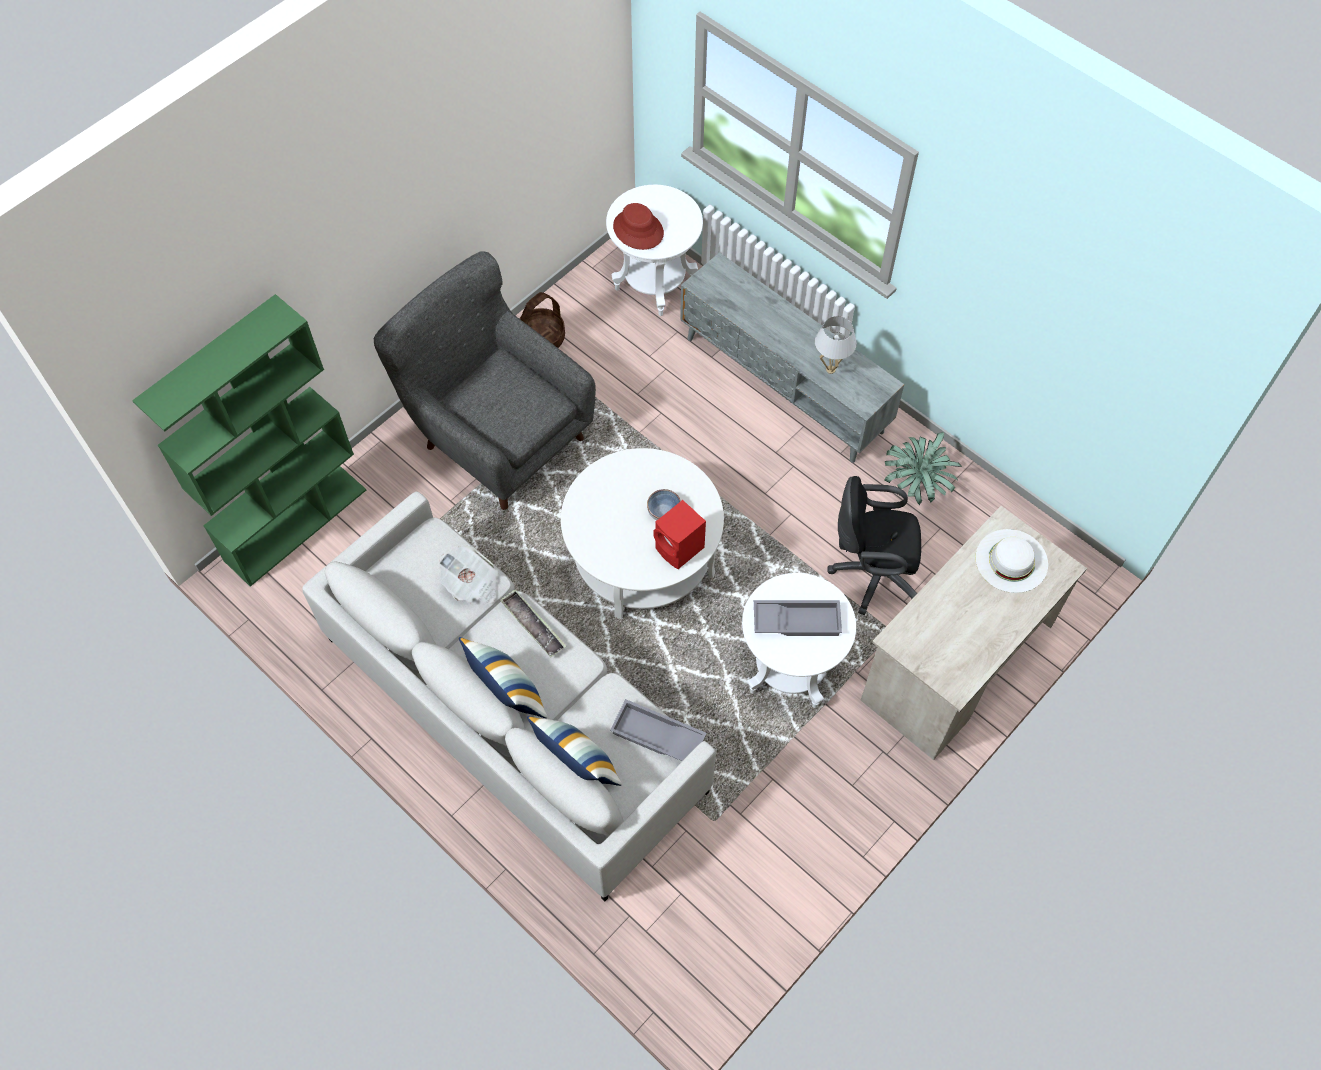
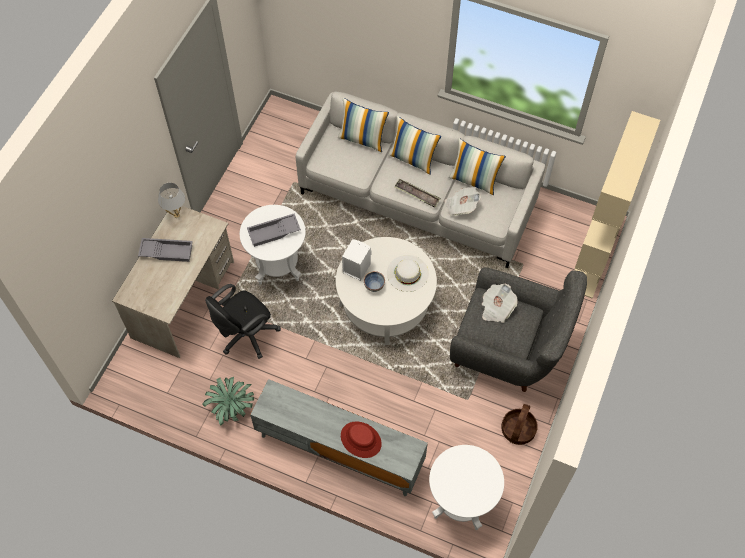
camera: 160 degrees right, 0 degrees up
green bookcase [132,294,366,587] -> beige bookcase [574,111,660,298]
grey tray [610,699,707,761] -> grey tray moved to [138,238,193,262]
red hat [613,203,664,250] -> red hat moved to [341,421,382,458]
red speaker [653,500,706,569] -> white speaker [342,239,372,281]
white table lamp [815,316,857,374] -> white table lamp moved to [158,183,185,218]
black office chair [827,476,922,615] -> black office chair turned 150 degrees clockwise [205,284,281,359]
white hat [975,529,1048,593] -> white hat moved to [387,255,429,292]
none -> pillow [449,138,506,195]
none -> newspaper [482,284,518,323]

